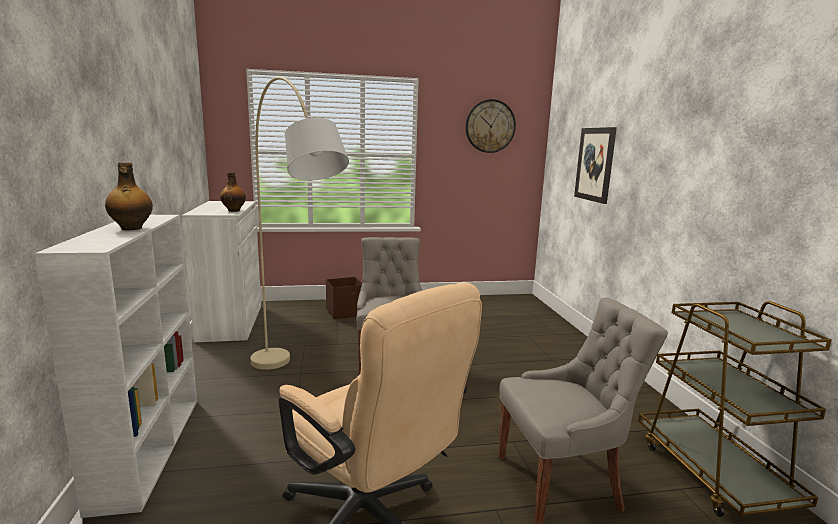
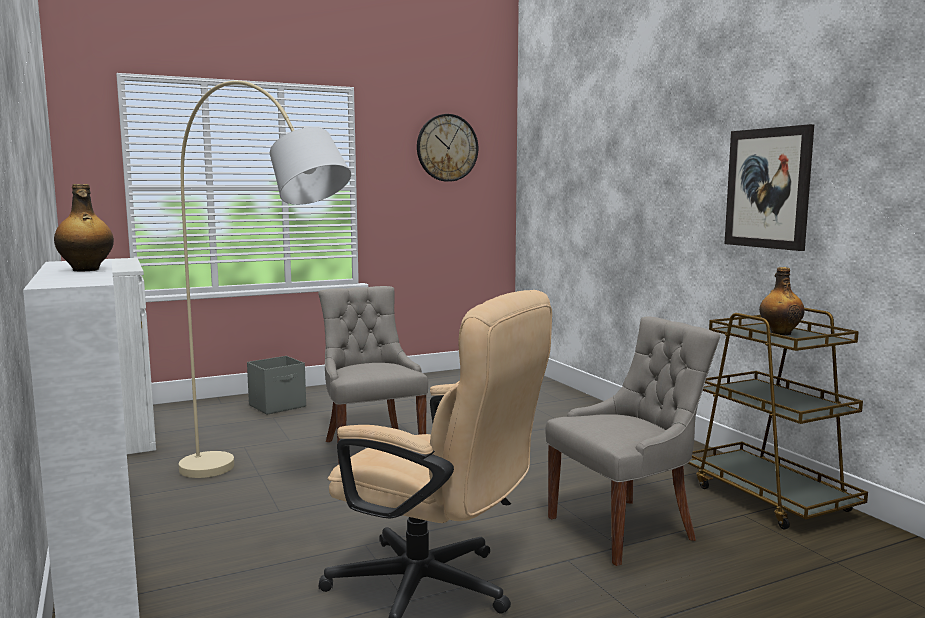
camera: 15 degrees left, 5 degrees down
bottle [220,172,246,212] -> bottle moved to [759,267,805,335]
brown storage box [326,277,362,319] -> grey storage box [247,356,306,415]
picture [574,127,617,204] -> picture moved to [724,124,814,251]

